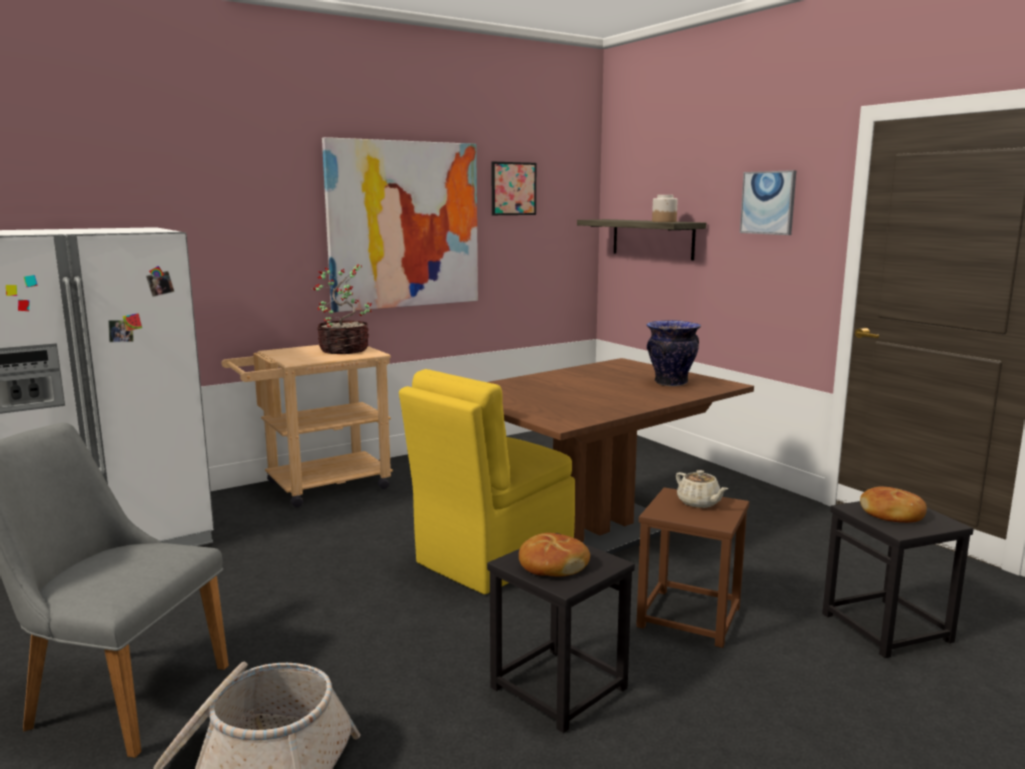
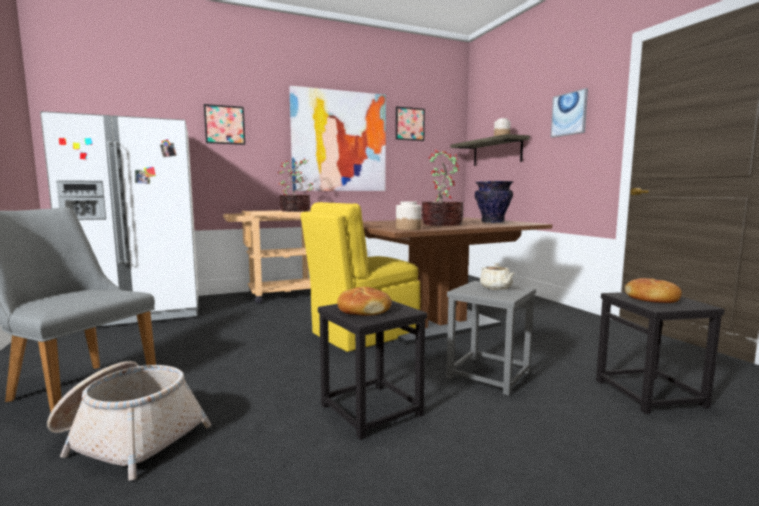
camera: 10 degrees right, 5 degrees down
brown stool [636,487,749,648] -> grey stool [446,281,536,396]
none -> picture [204,104,245,145]
none -> jar [396,201,421,230]
none -> potted plant [421,150,464,226]

